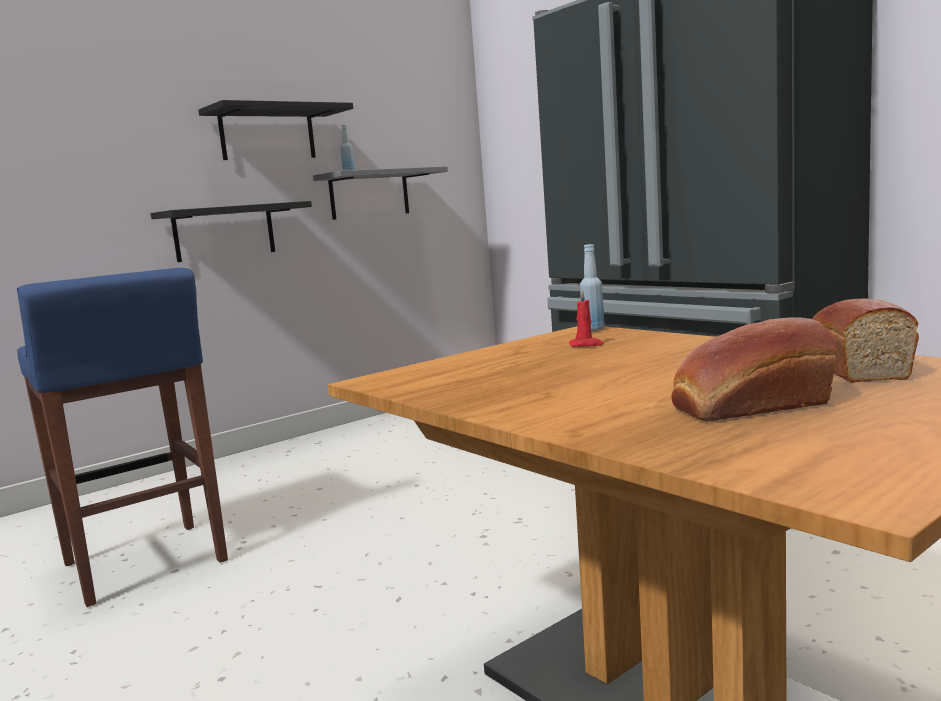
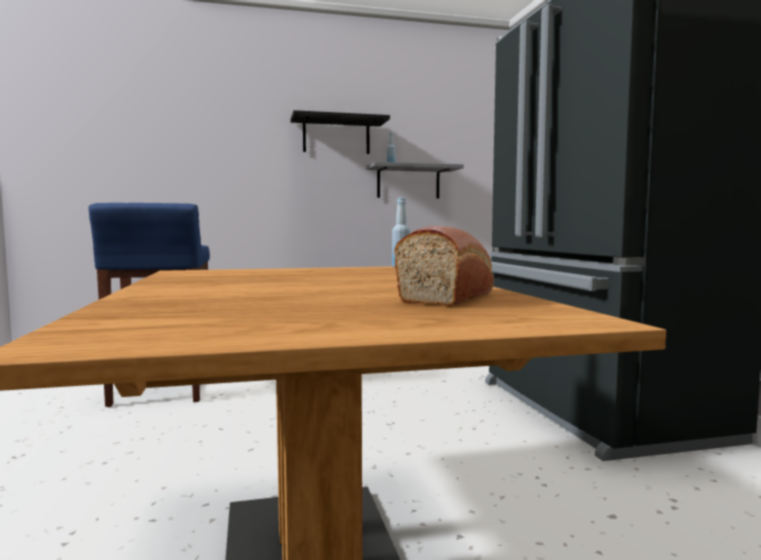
camera: 25 degrees right, 5 degrees down
black shelf [151,201,312,262] -> none
red candle [569,289,604,347] -> none
bread [672,317,836,421] -> none

